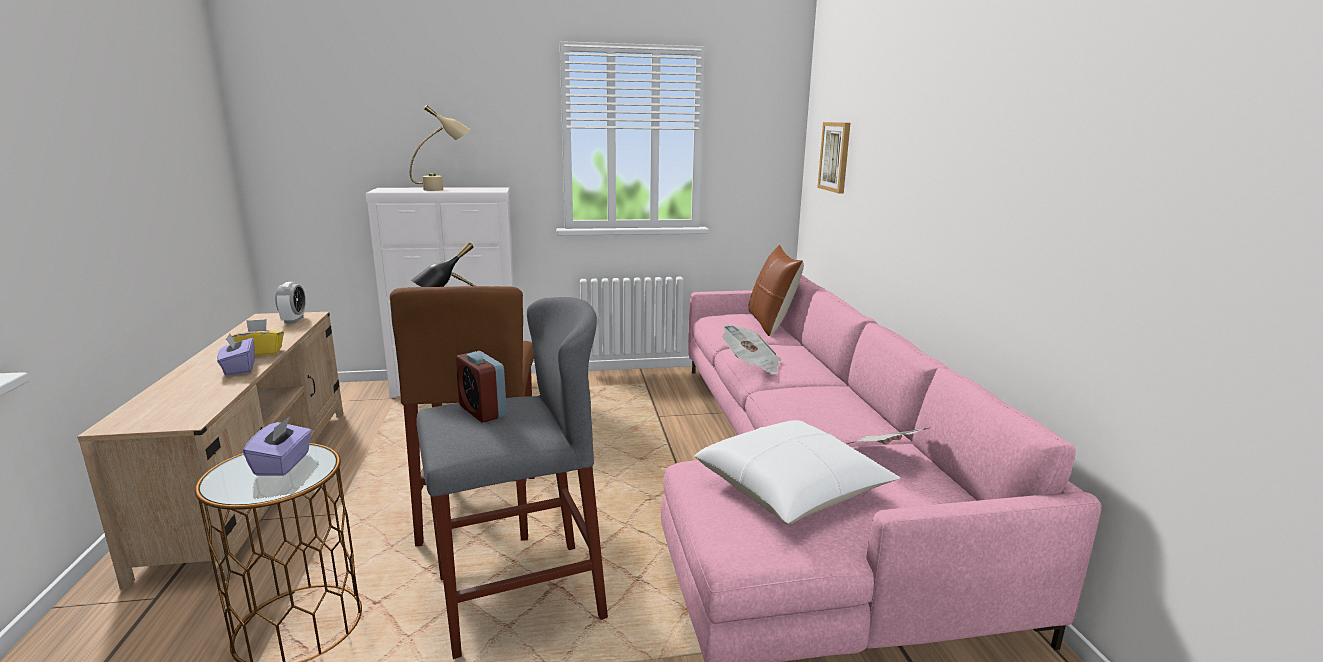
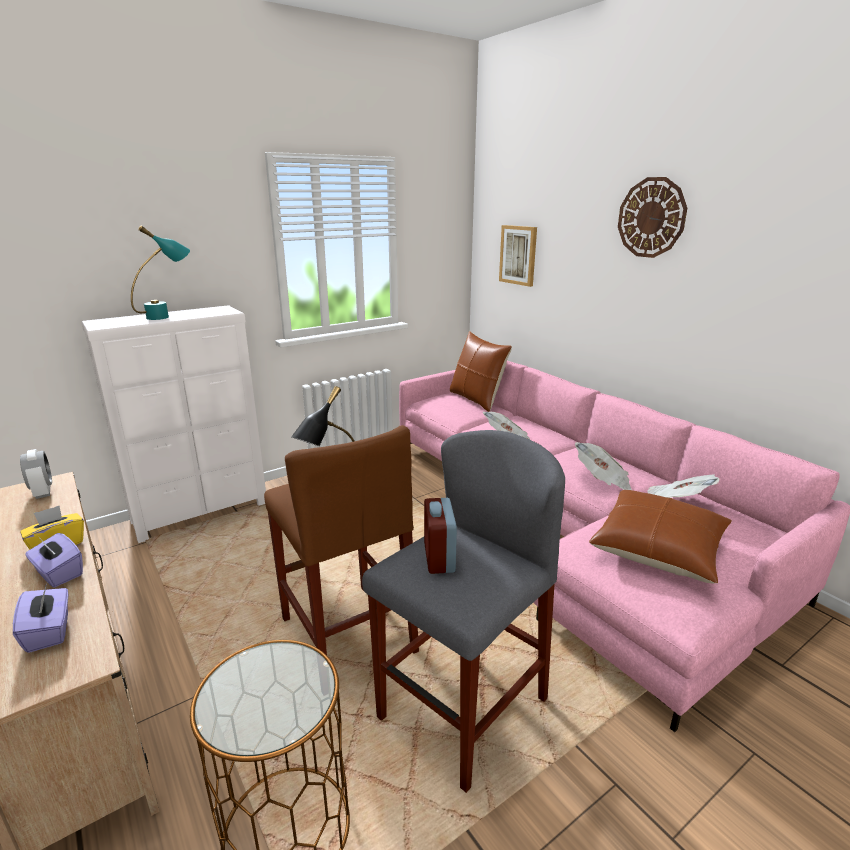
camera: 25 degrees left, 5 degrees up
purple tissue box [243,416,312,476] -> purple tissue box moved to [13,584,68,653]
beige table lamp [410,105,470,191] -> turquoise table lamp [131,226,190,320]
alarm clock [456,351,507,423] -> alarm clock turned 60 degrees clockwise [424,498,457,574]
white pillow [695,420,900,525] -> brown pillow [589,490,732,583]
none -> newspaper [575,442,632,490]
none -> wall clock [618,177,687,258]

